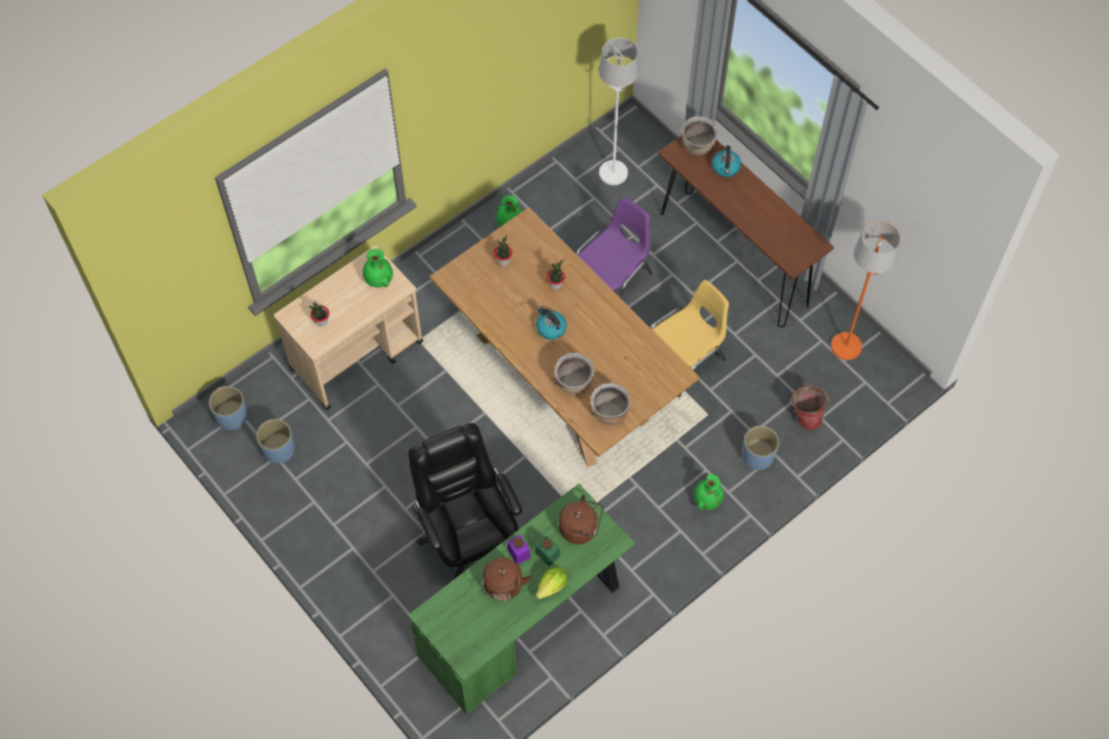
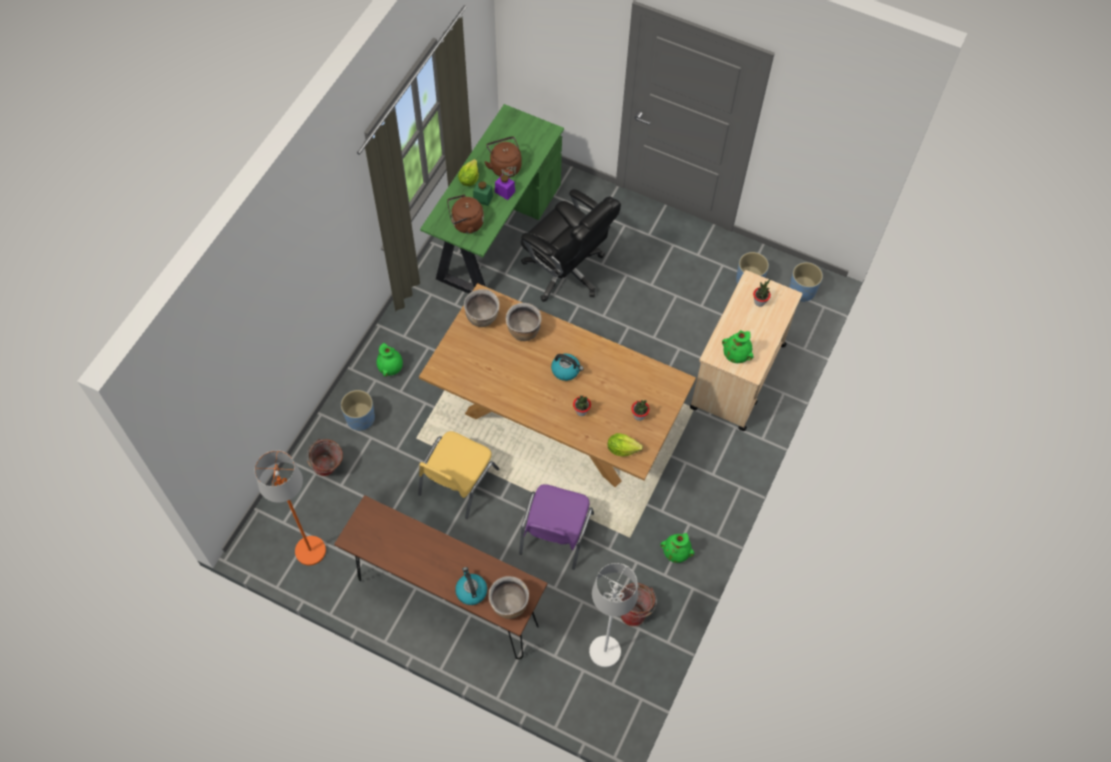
camera: 155 degrees right, 0 degrees up
none -> lettuce [608,433,643,457]
none -> bucket [620,583,657,627]

